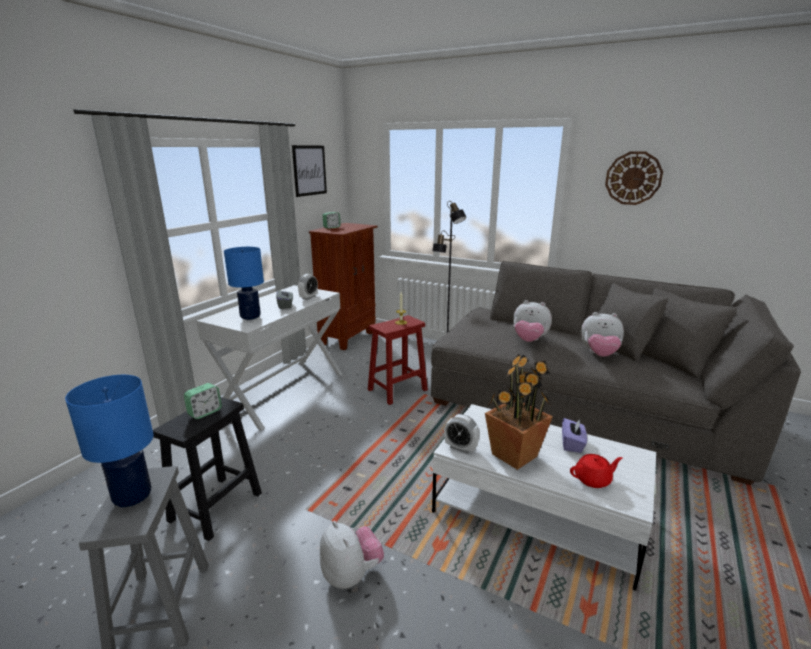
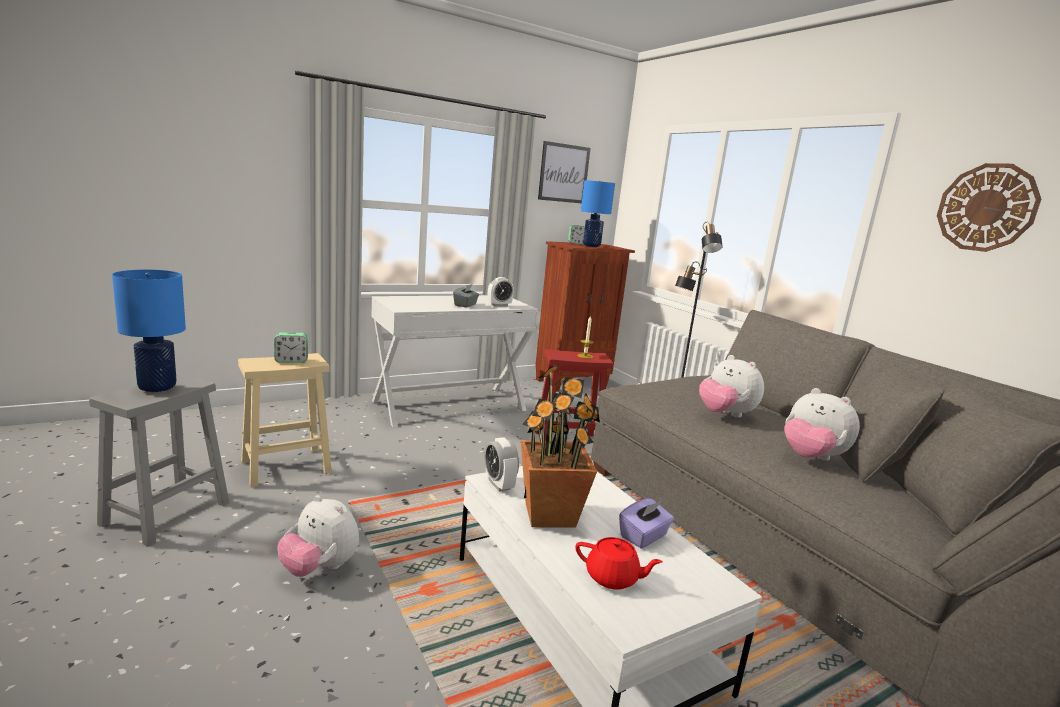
camera: 30 degrees right, 5 degrees down
black stool [153,397,262,541] -> beige stool [238,353,332,487]
blue table lamp [224,247,264,320] -> blue table lamp moved to [581,180,615,247]
plush toy [320,521,384,589] -> plush toy turned 120 degrees clockwise [277,495,359,577]

